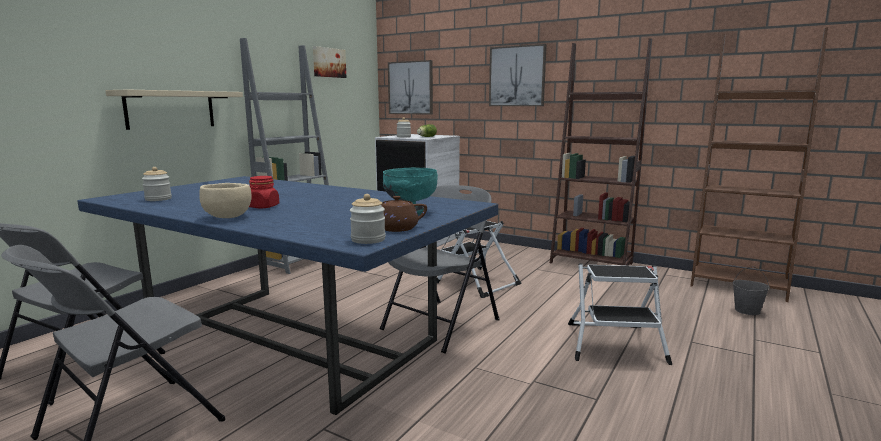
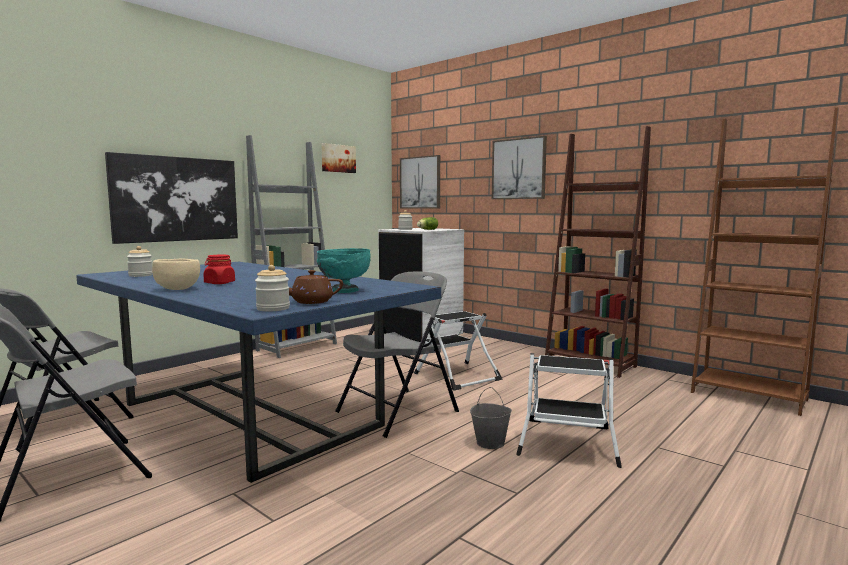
camera: 10 degrees right, 5 degrees down
beige shelf [105,89,243,130] -> picture [105,152,238,244]
grey bucket [733,266,770,315] -> grey bucket moved to [470,387,512,449]

